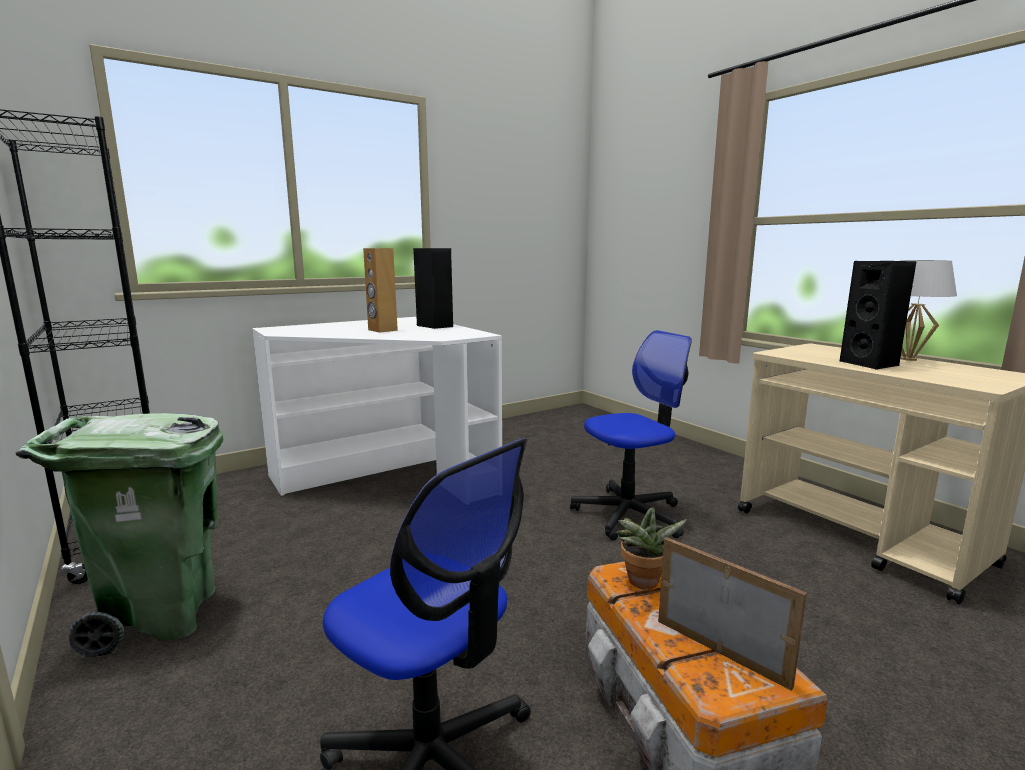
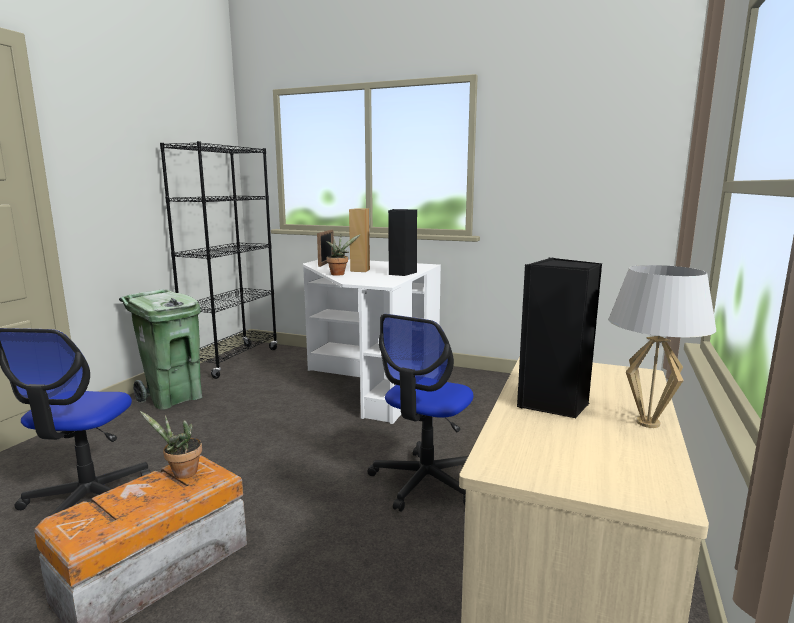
camera: 55 degrees right, 0 degrees up
office chair [570,330,691,540] -> office chair turned 90 degrees clockwise [368,314,474,512]
picture frame [658,537,807,691] -> picture frame moved to [317,230,334,267]
none -> potted plant [326,234,361,276]

